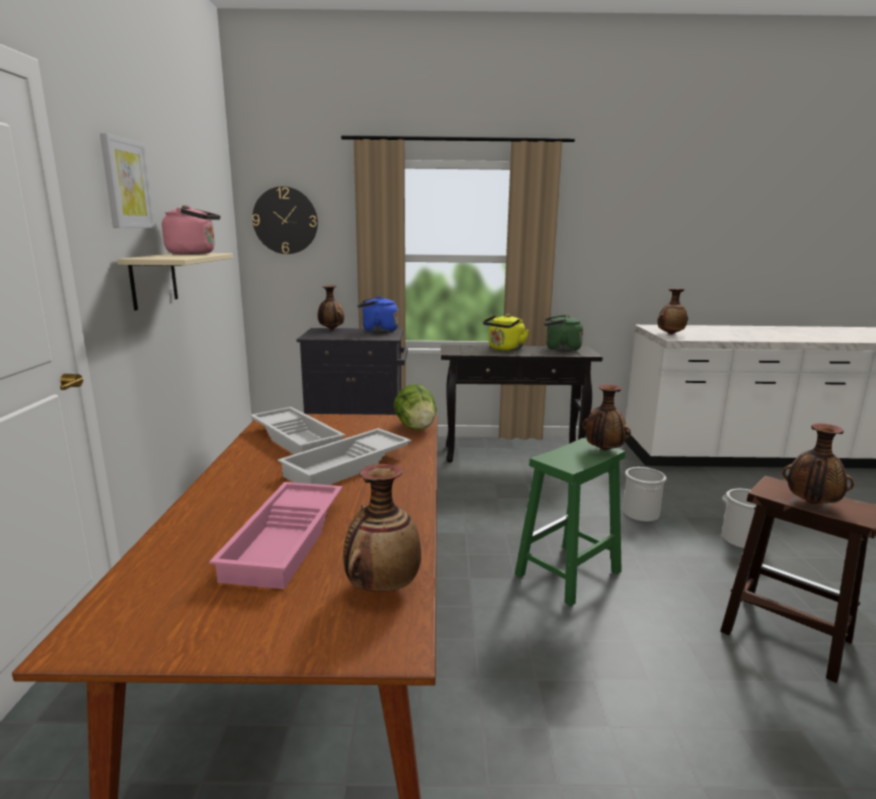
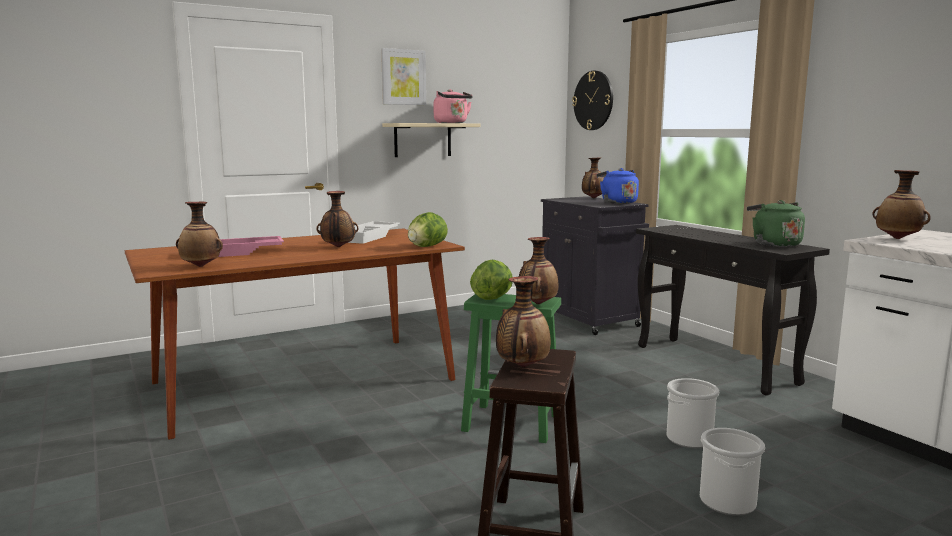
camera: 60 degrees right, 5 degrees down
white tray [278,428,412,485] -> vase [316,191,359,247]
yellow kettle [483,314,529,351] -> none
none -> lettuce [470,260,513,300]

